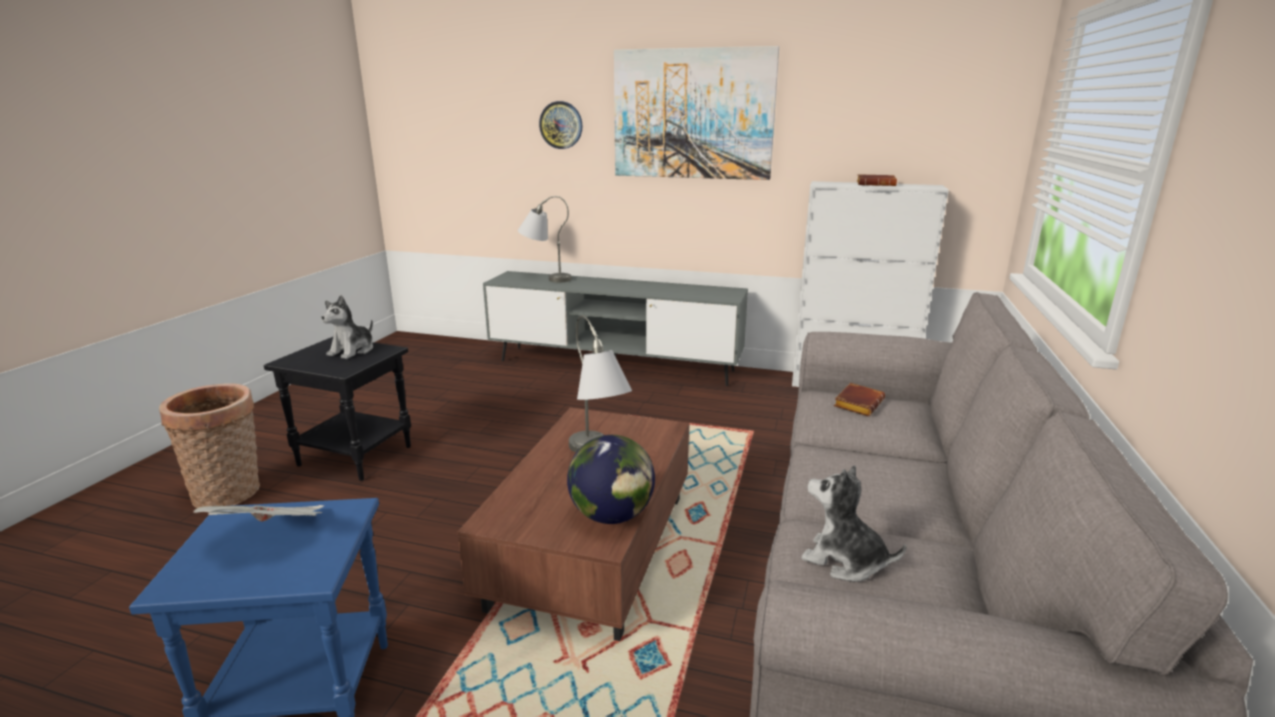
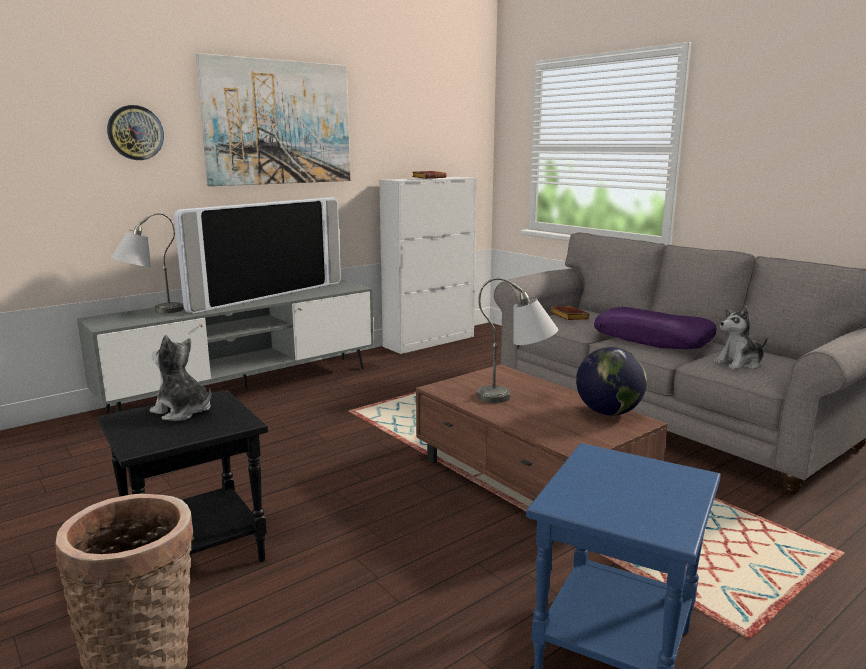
camera: 55 degrees left, 5 degrees down
newspaper [193,505,324,521] -> none
plush toy [321,295,373,359] -> plush toy turned 150 degrees clockwise [150,335,211,421]
none -> television [174,197,341,314]
none -> purple pillow [594,307,716,349]

